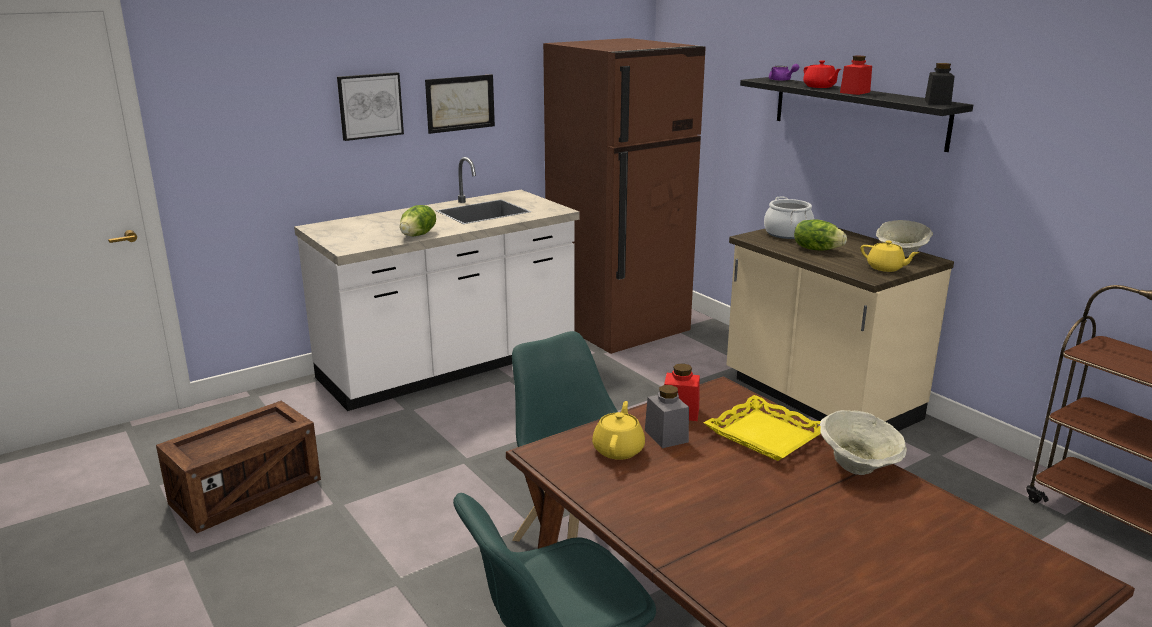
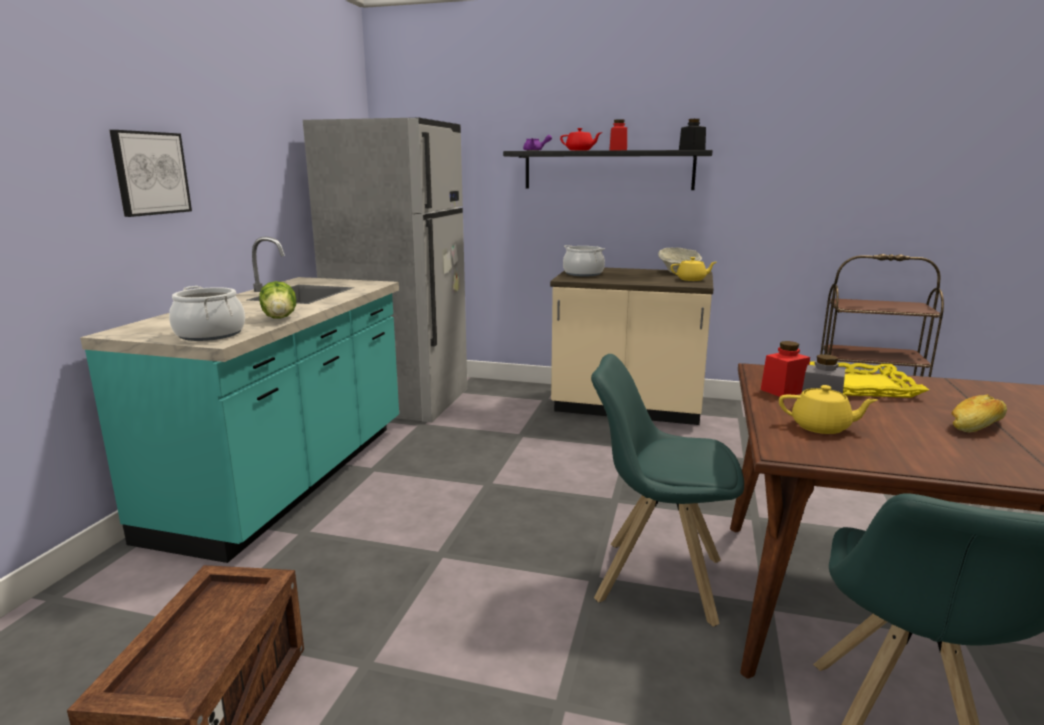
camera: 40 degrees left, 5 degrees down
white counter [294,157,579,411] -> turquoise counter [80,237,399,563]
picture [425,74,495,134] -> none
brown fridge [543,38,706,354] -> grey fridge [303,118,467,422]
yellow teapot [592,401,645,460] -> yellow teapot turned 135 degrees clockwise [779,385,878,434]
lettuce [794,219,847,251] -> none
beige bowl [820,410,907,475] -> none
none -> cooking pot [169,286,245,341]
none -> bread [951,394,1007,433]

